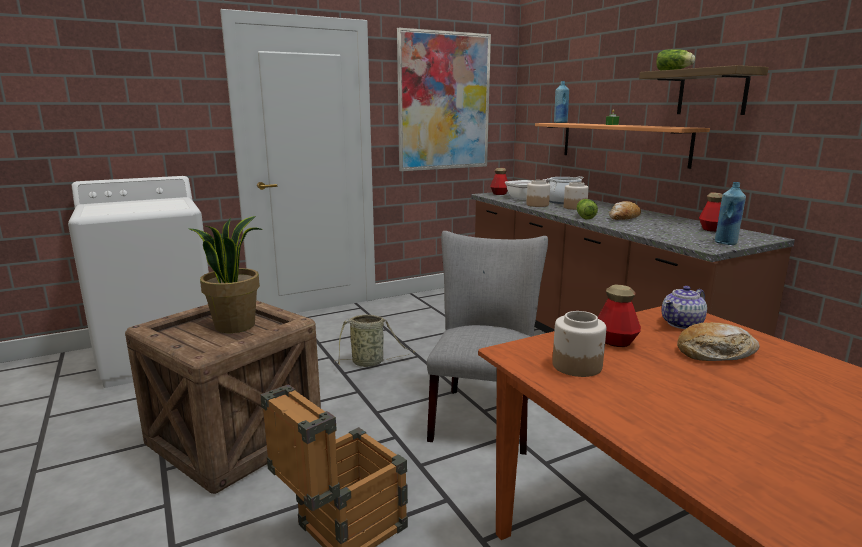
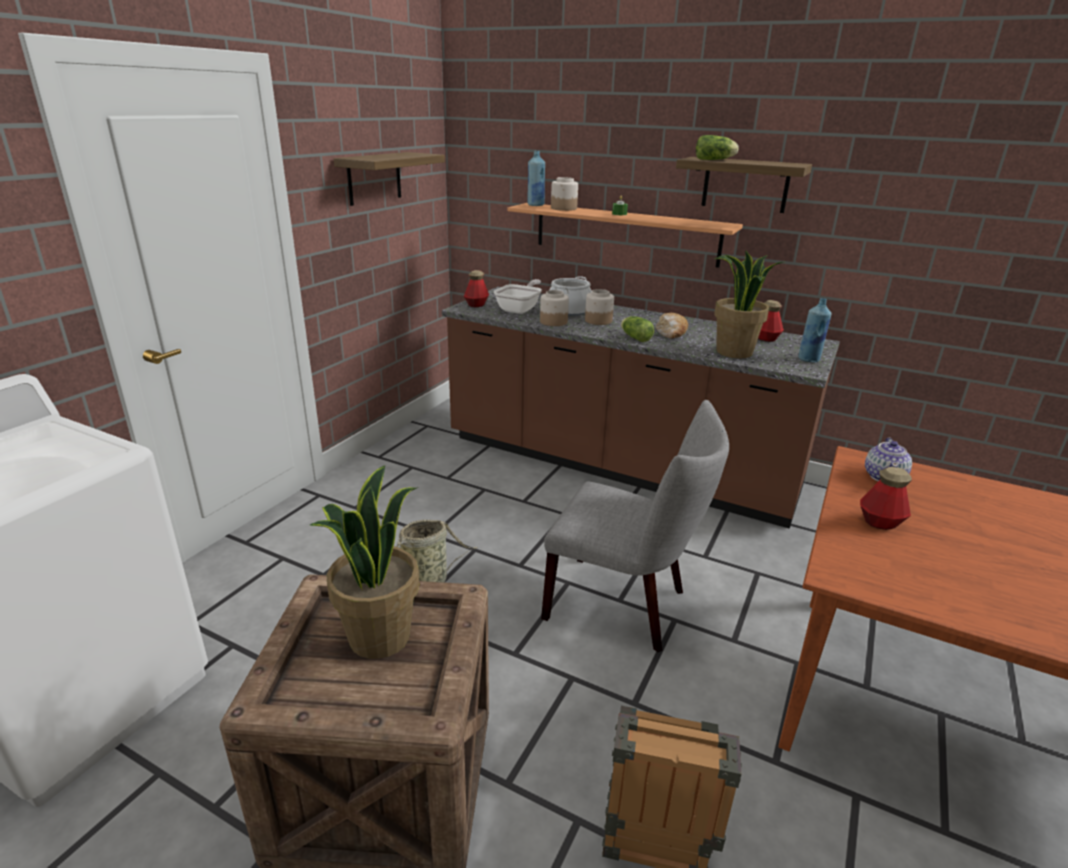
camera: 35 degrees left, 10 degrees up
picture [397,28,491,171] -> shelf [334,152,445,206]
grey chair [427,231,548,455] -> grey chair turned 135 degrees clockwise [541,400,729,653]
jar [552,311,606,377] -> jar moved to [551,177,578,211]
bread [677,322,759,361] -> none
none -> potted plant [714,251,783,359]

